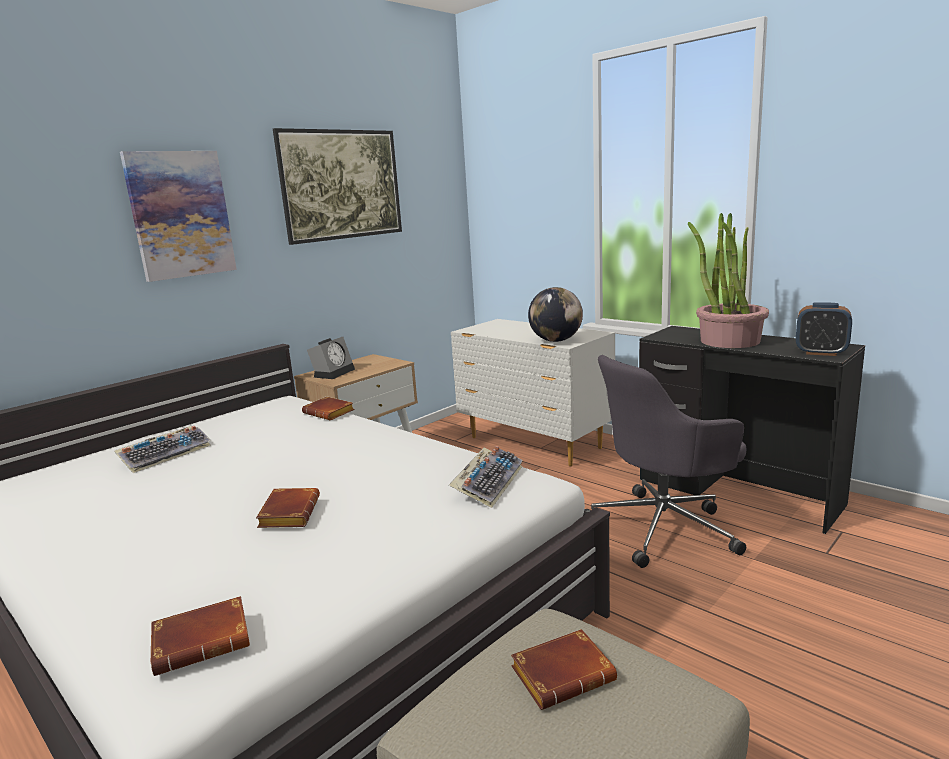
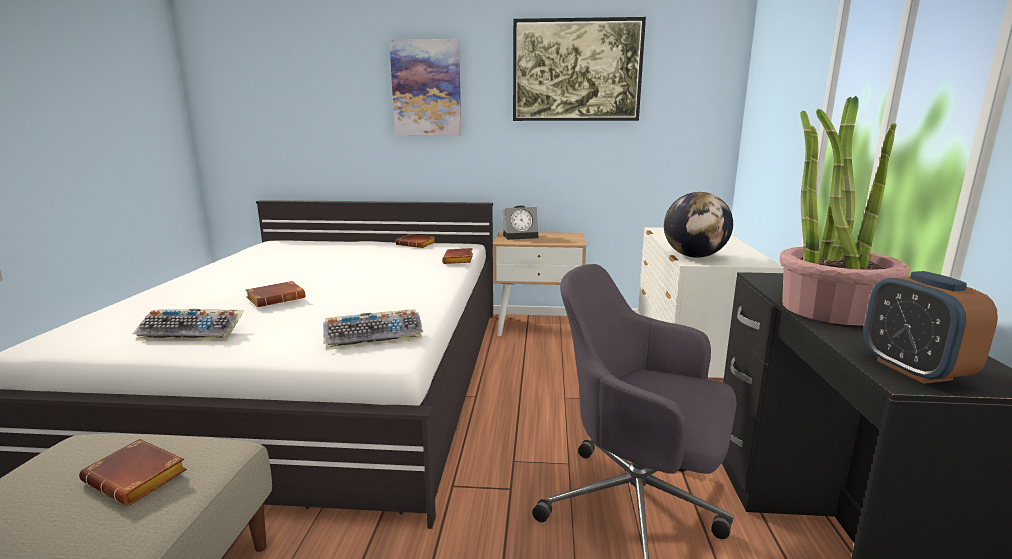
camera: 50 degrees right, 0 degrees up
keyboard [114,426,211,473] -> keyboard moved to [133,309,244,340]
brown book [151,596,250,676] -> brown book moved to [395,234,435,248]

